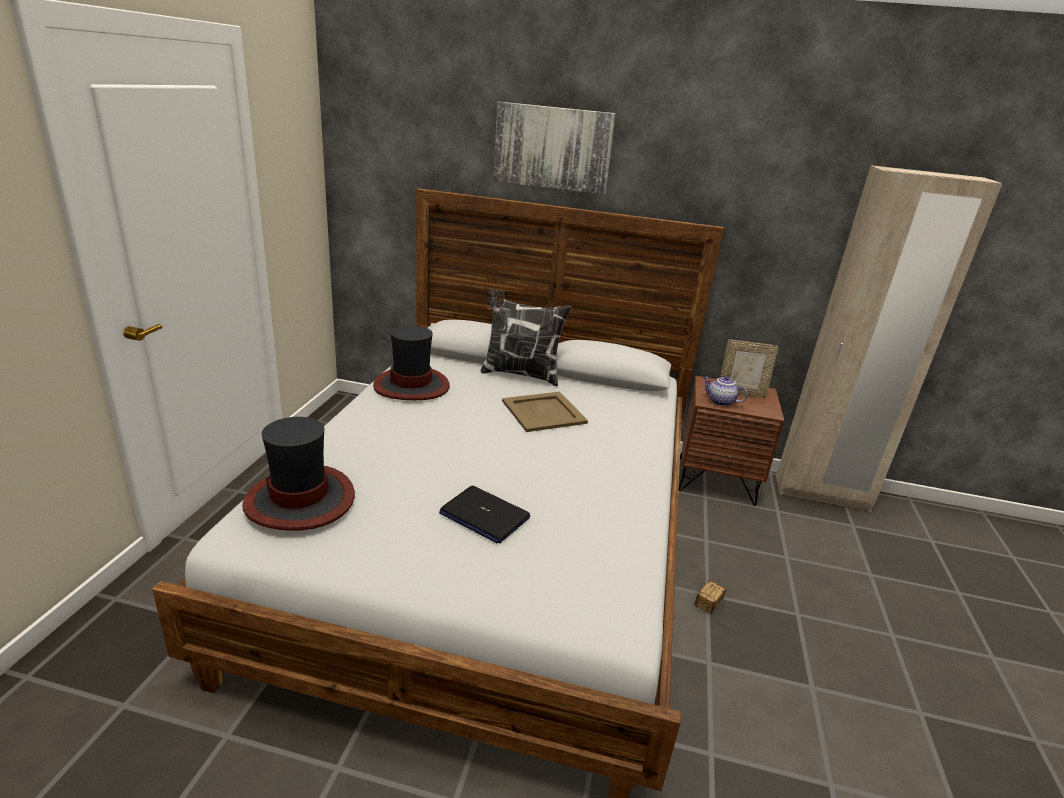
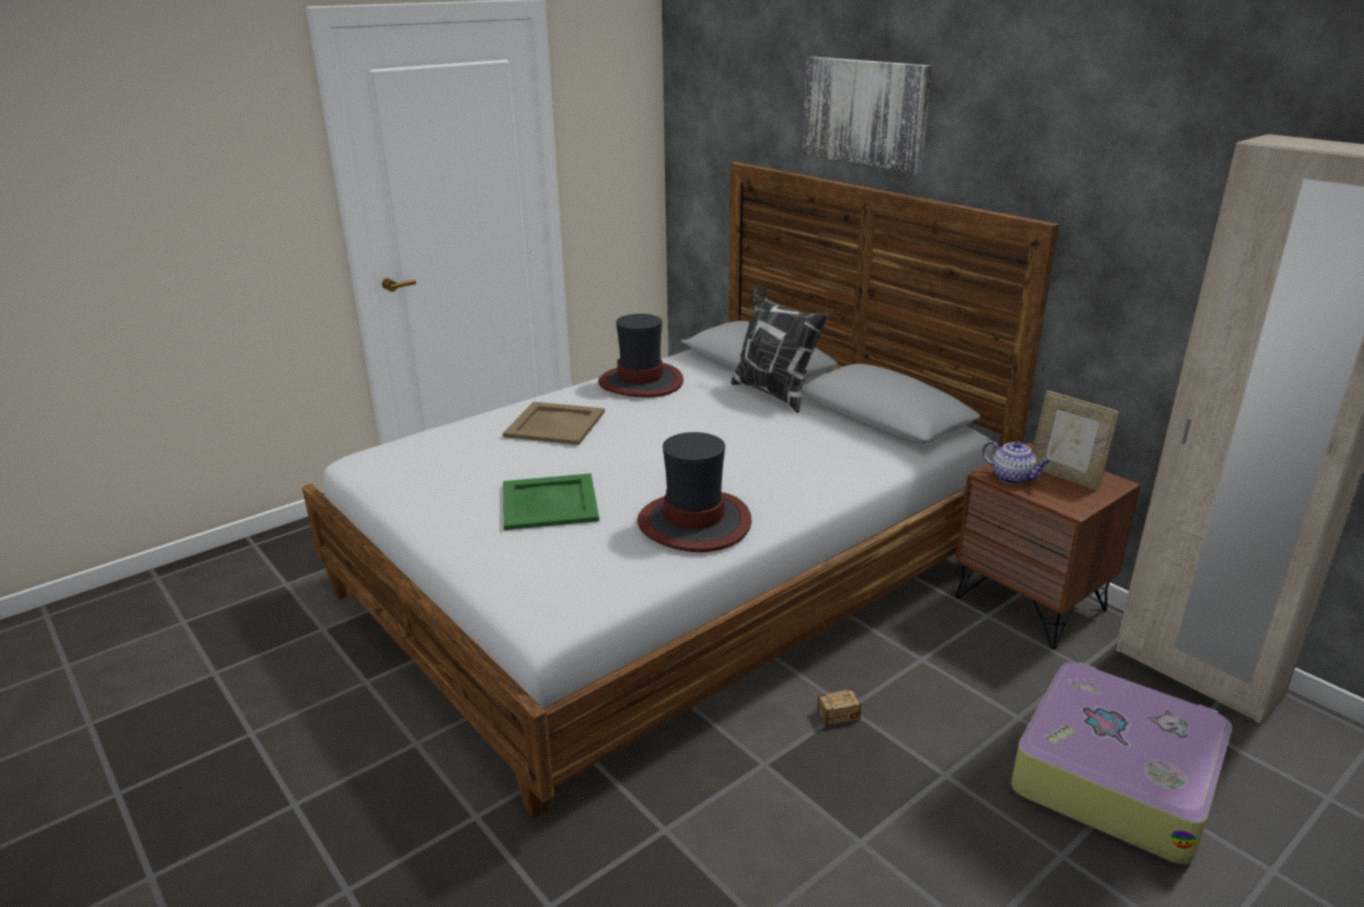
camera: 40 degrees right, 0 degrees up
hat [242,417,355,531] -> hat moved to [637,432,752,552]
laptop [439,486,530,543] -> green tray [503,473,599,530]
beige tray [502,392,588,432] -> beige tray moved to [503,402,605,445]
teapot [703,376,748,406] -> teapot turned 150 degrees clockwise [982,441,1051,484]
none -> suitcase [1011,662,1232,864]

